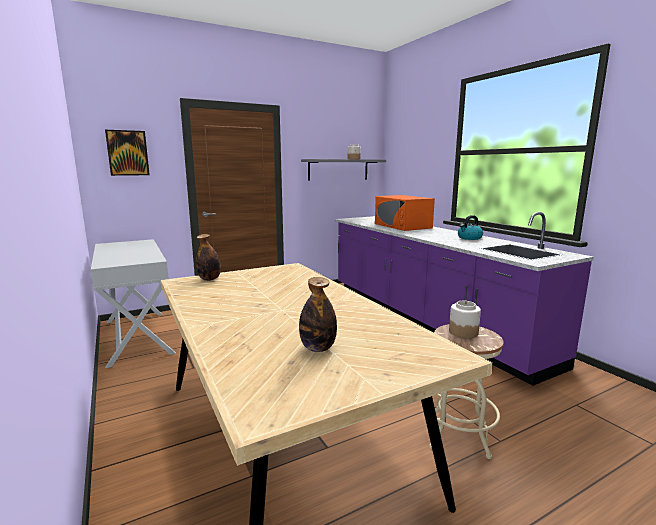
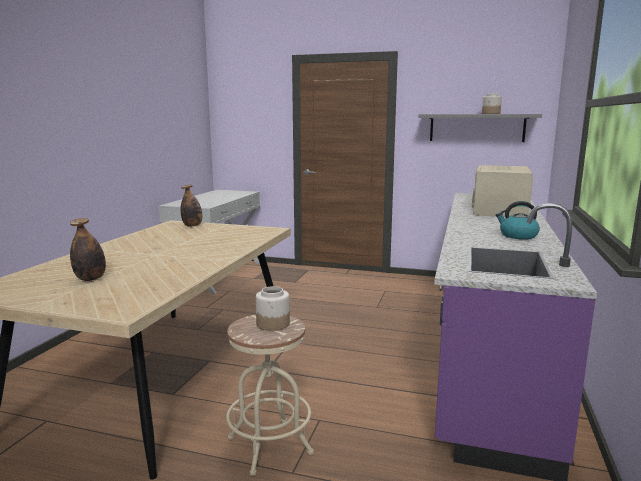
camera: 45 degrees right, 0 degrees up
picture [105,130,150,176] -> none
orange microwave [375,195,435,231] -> beige microwave [472,165,533,217]

